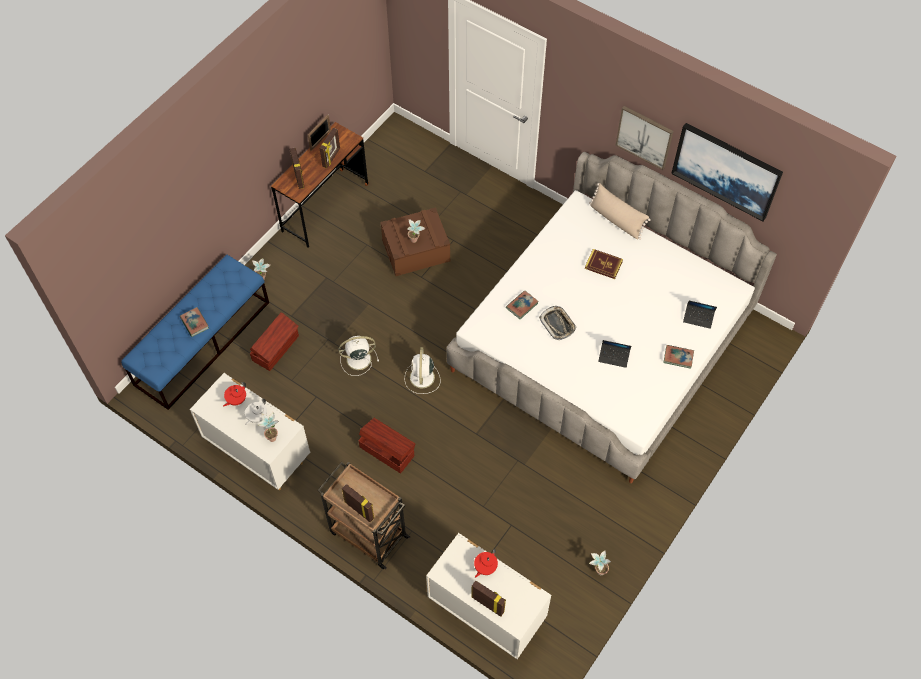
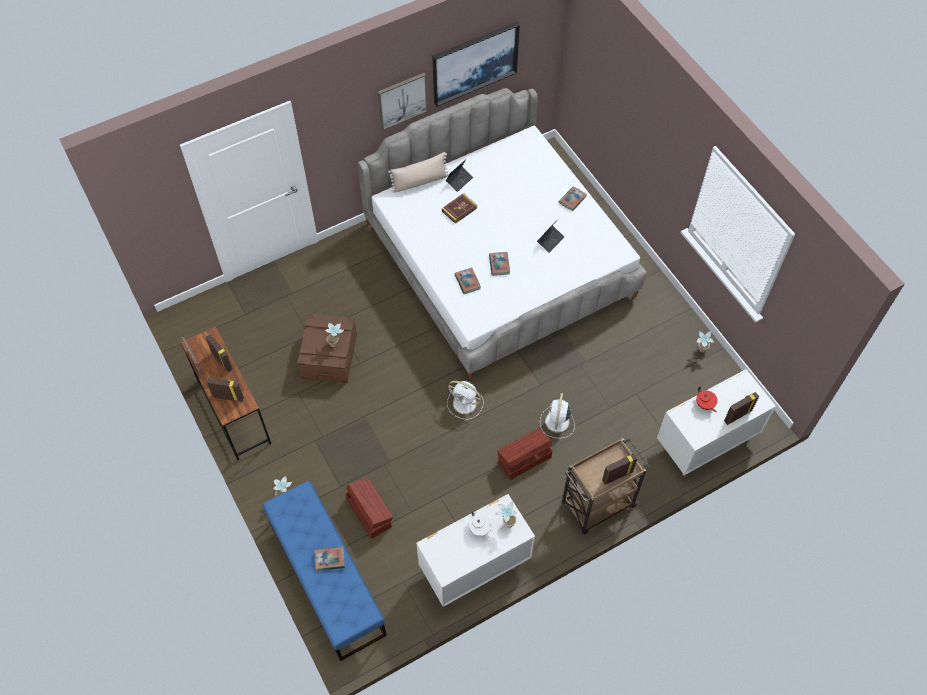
camera: 65 degrees left, 0 degrees up
red teapot [223,382,246,407] -> none
white fan [339,336,379,376] -> white fan moved to [540,393,575,438]
tray [539,306,577,340] -> book [489,252,510,276]
laptop [683,300,717,329] -> laptop moved to [446,159,473,192]

